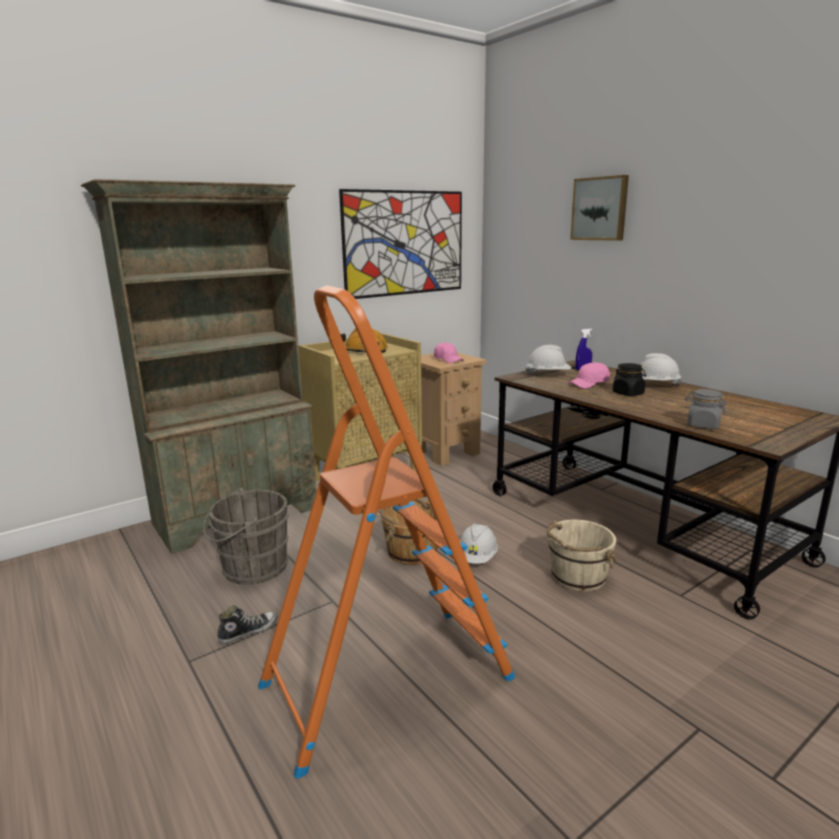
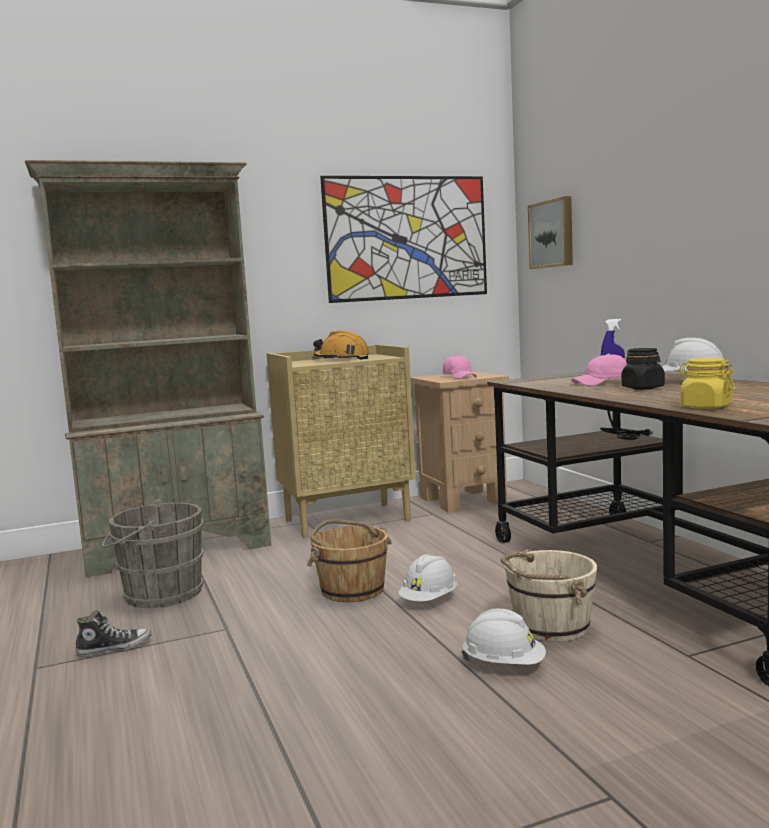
camera: 15 degrees right, 10 degrees down
orange step ladder [258,285,515,779] -> none
white hard hat [526,345,571,375] -> white hard hat moved to [461,608,546,665]
picture [570,175,629,241] -> picture moved to [528,196,573,269]
grey jar [685,389,727,429] -> yellow jar [677,358,735,409]

